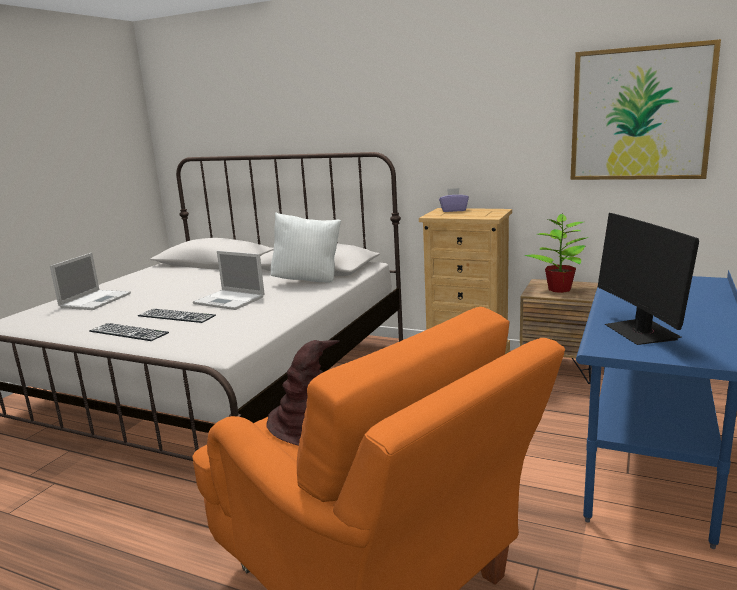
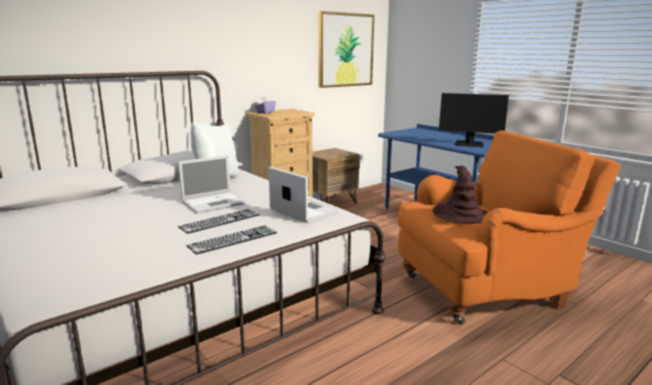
camera: 65 degrees left, 0 degrees up
laptop [50,253,131,310] -> laptop moved to [269,167,339,223]
potted plant [525,213,586,293] -> none

